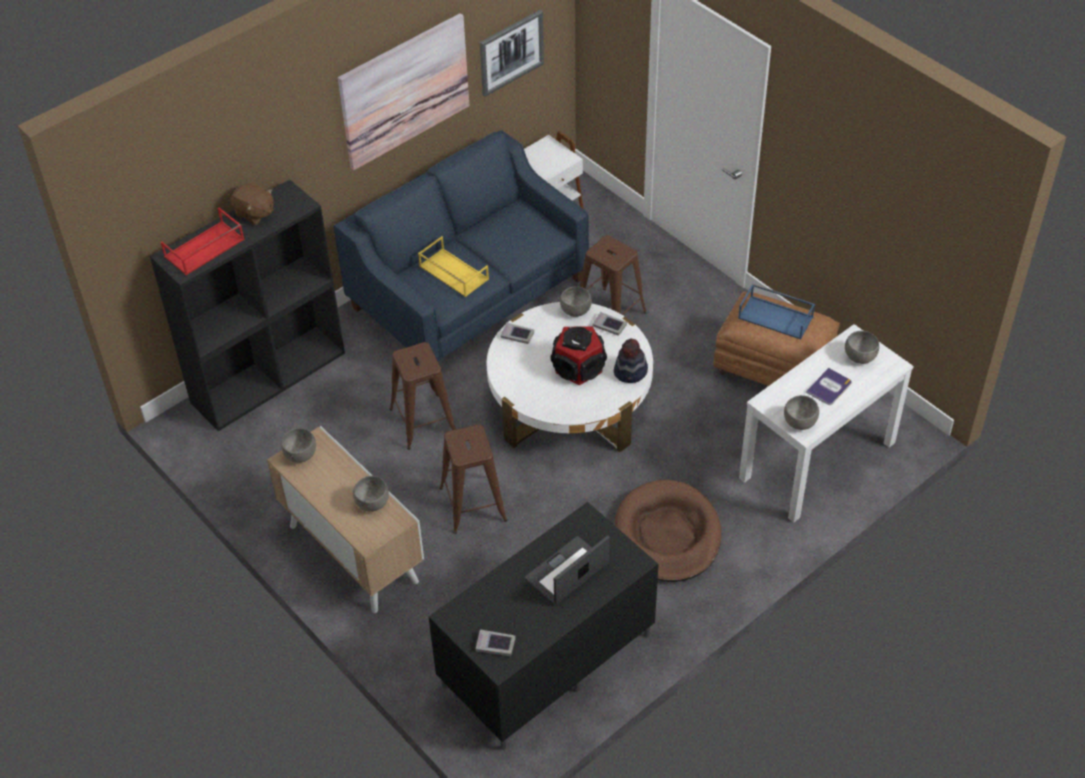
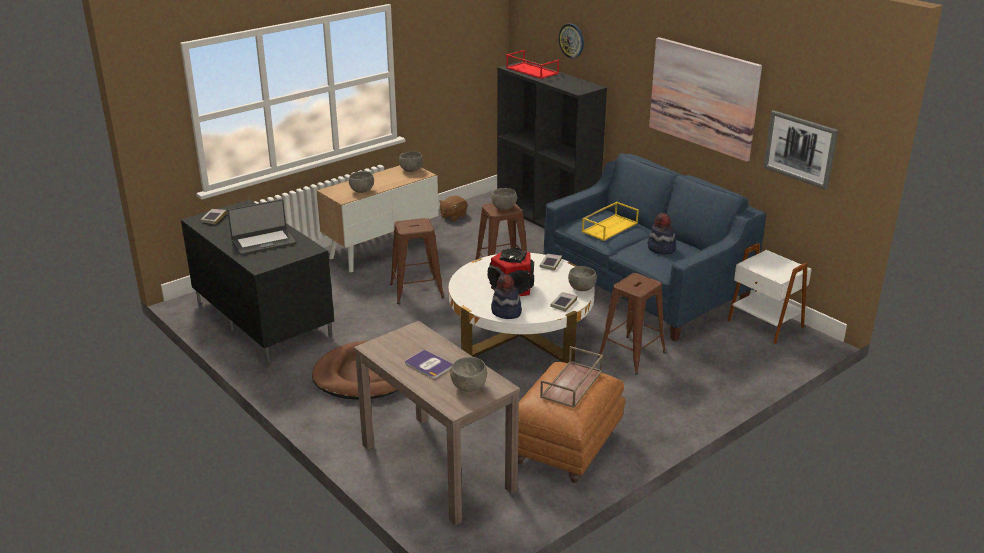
camera: 90 degrees right, 20 degrees down
brown plush toy [230,182,274,225] -> brown plush toy moved to [439,196,467,221]
laptop [525,535,610,604] -> laptop turned 105 degrees clockwise [227,199,296,255]
blue tray [738,283,815,339] -> brown tray [540,346,603,408]
white console table [739,324,914,523] -> brown console table [354,321,520,526]
grey bowl [784,395,819,430] -> grey bowl moved to [491,188,517,210]
none -> wall clock [558,24,584,58]
none -> hat [648,213,676,254]

